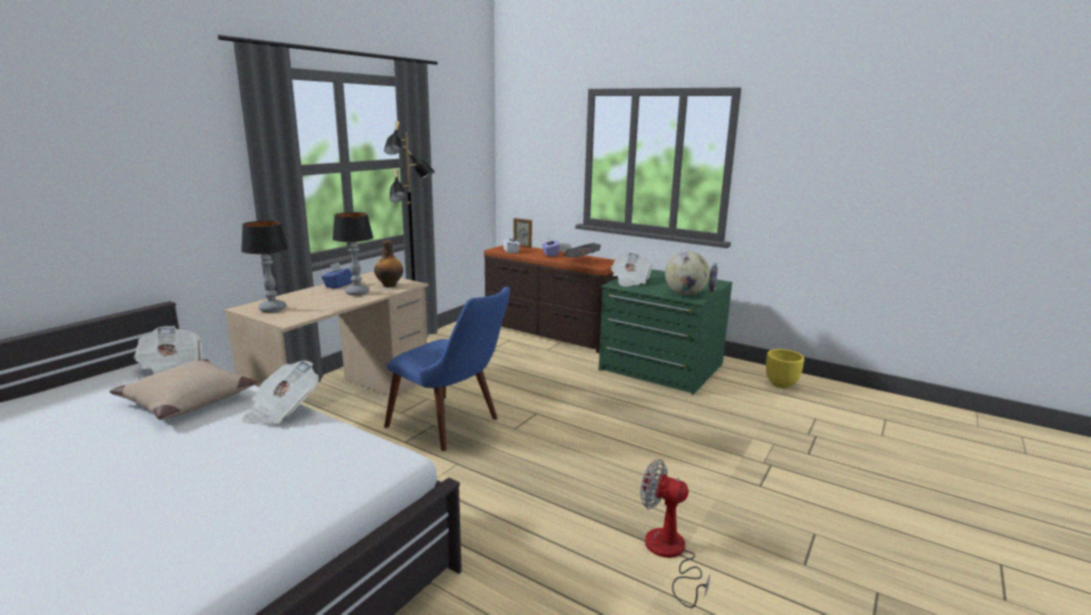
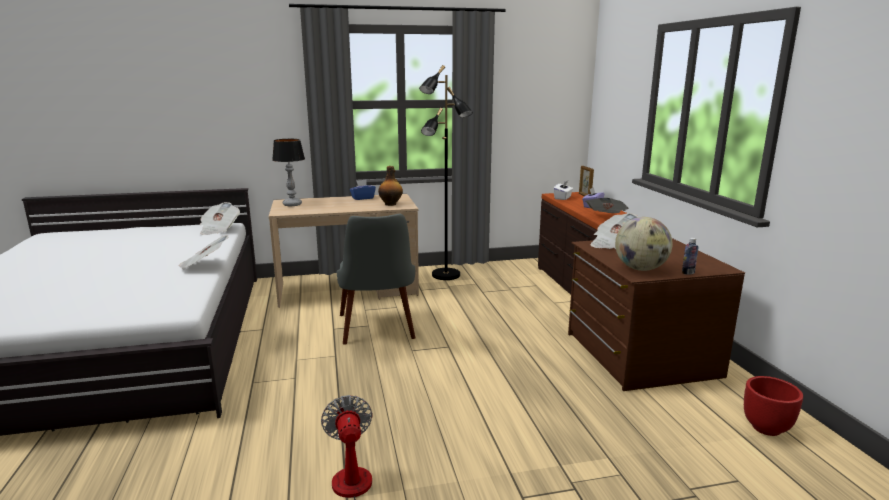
camera: 45 degrees right, 0 degrees up
beige pillow [110,359,257,420] -> none
table lamp [332,212,373,296] -> none
blue chair [384,287,510,451] -> grey chair [337,214,415,345]
green dresser [599,269,732,395] -> brown dresser [568,238,745,391]
yellow planter [766,349,804,388] -> red planter [744,376,803,436]

